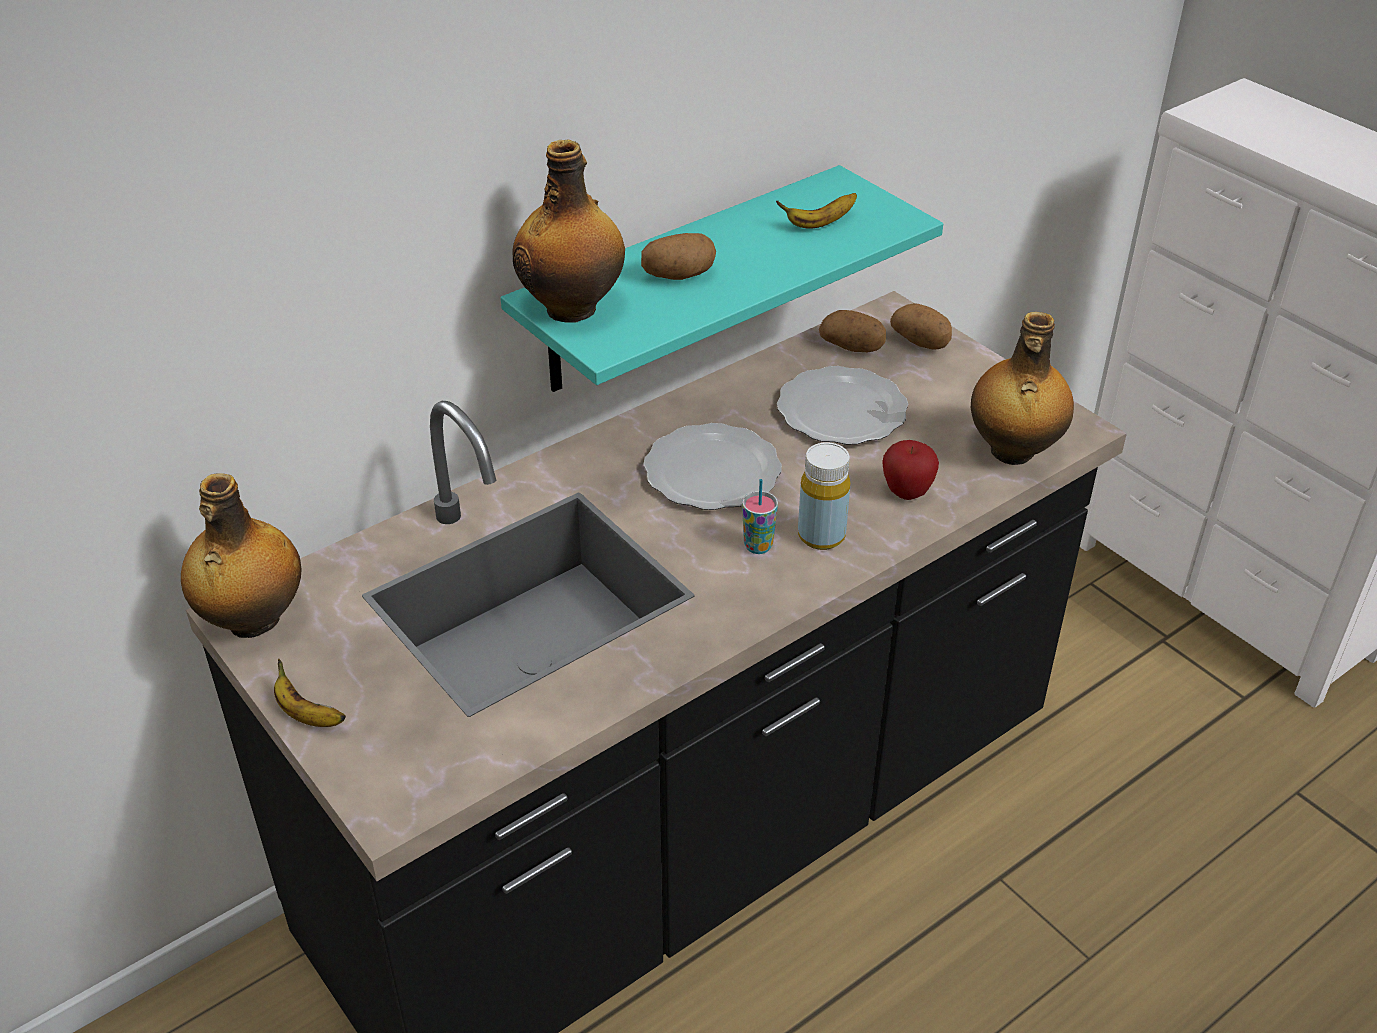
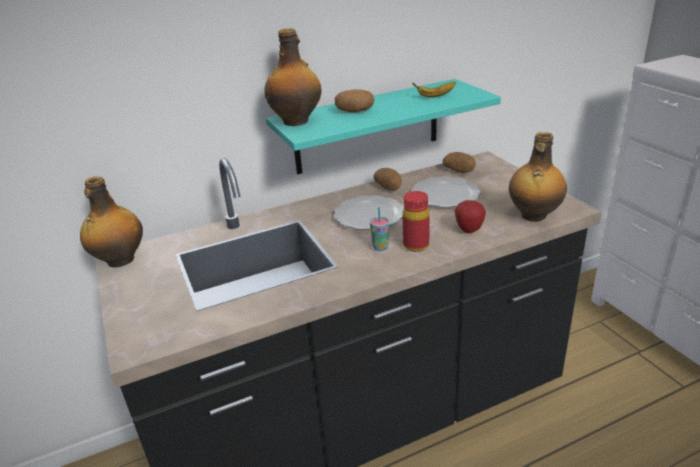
camera: 15 degrees right, 10 degrees down
banana [274,659,346,727] -> none
yellow bottle [798,442,850,550] -> red bottle [402,191,430,252]
potato [890,303,952,350] -> potato moved to [373,168,401,191]

